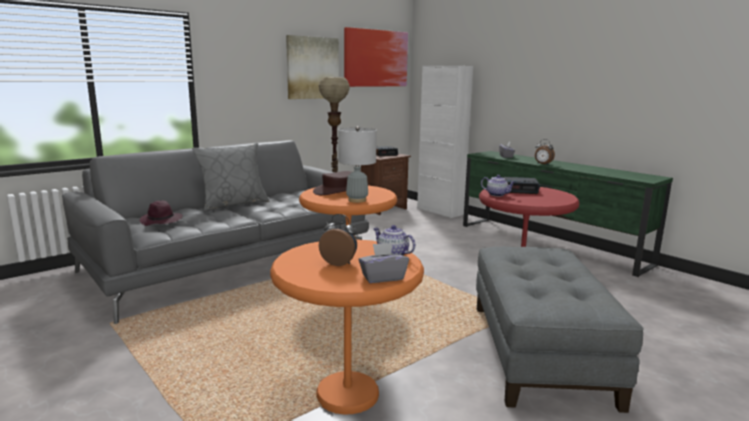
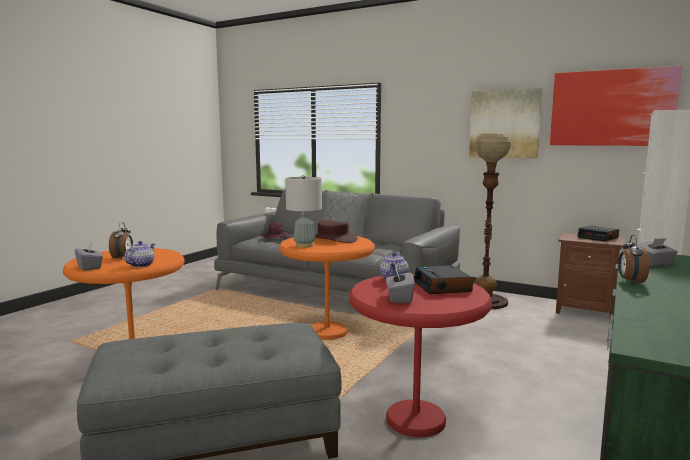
camera: 70 degrees right, 5 degrees down
none -> grey tissue box [386,268,415,303]

